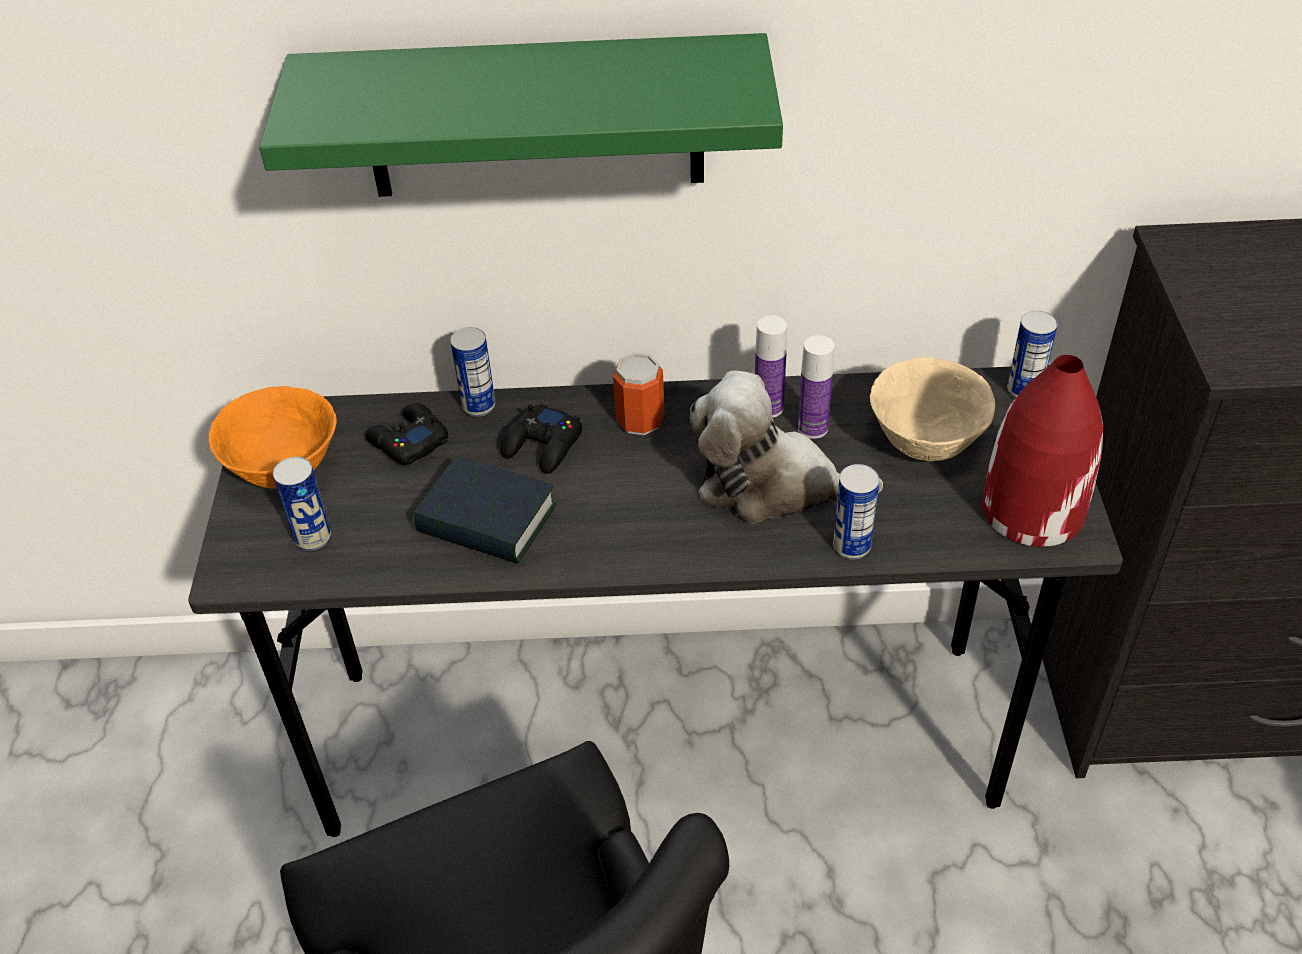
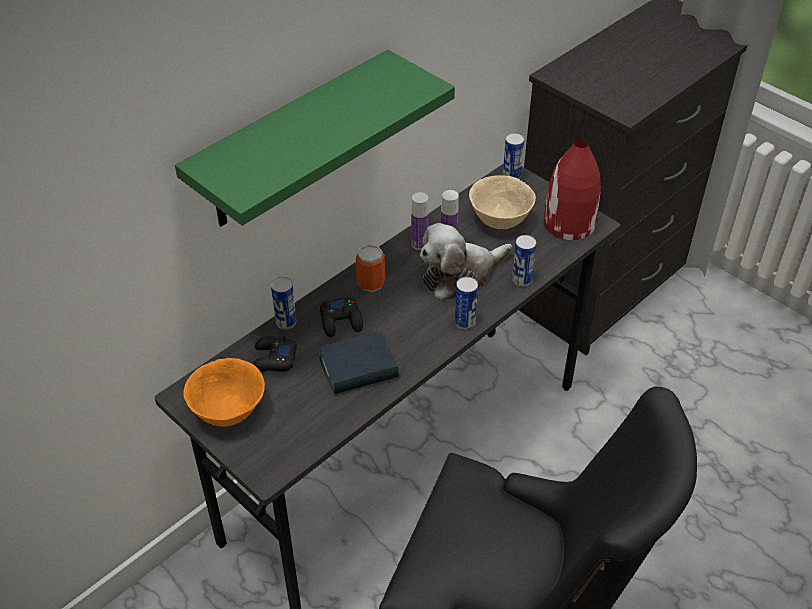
camera: 45 degrees left, 0 degrees up
can [273,457,331,550] -> can moved to [455,277,478,330]

